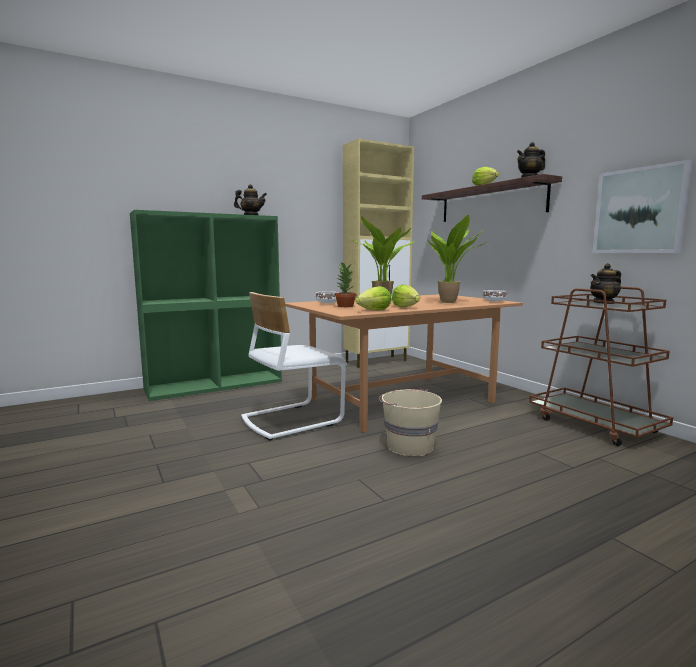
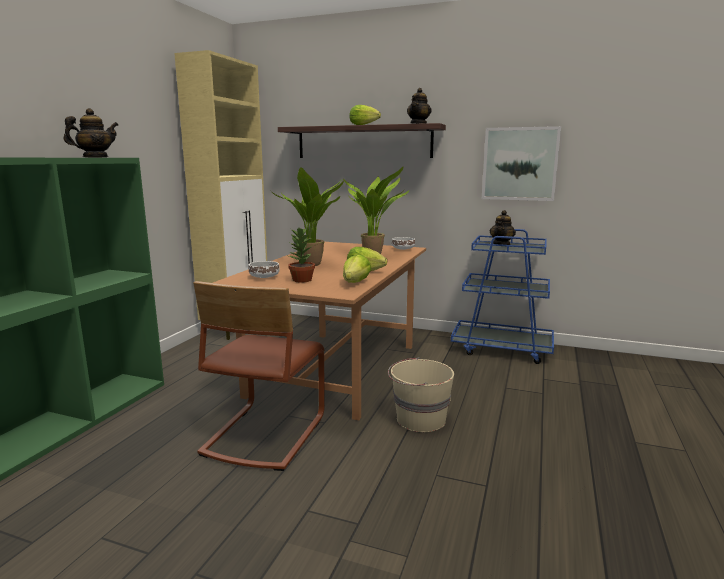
camera: 40 degrees left, 5 degrees up
white chair [241,292,347,440] -> brown chair [193,281,325,471]
brown cart [529,287,673,446] -> blue cart [451,229,554,364]

